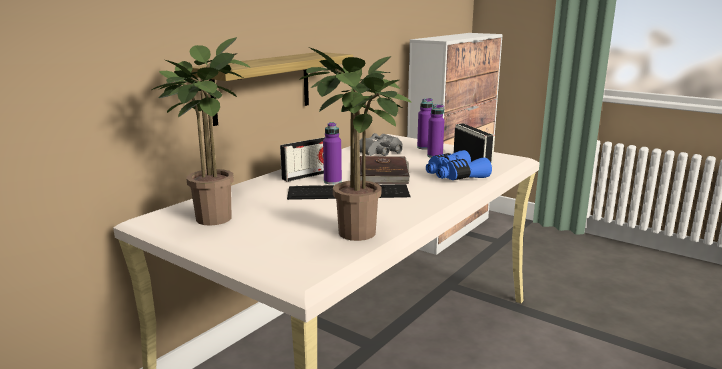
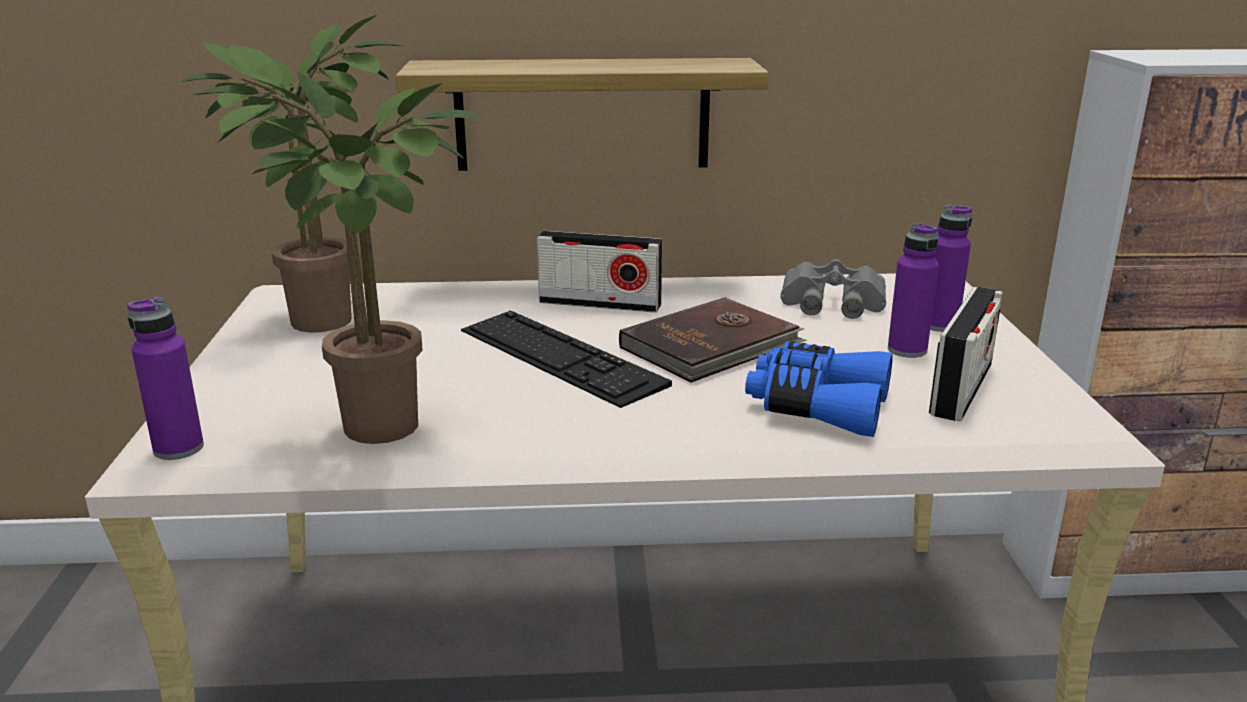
camera: 50 degrees right, 5 degrees up
purple bottle [323,122,342,185] -> purple bottle moved to [127,297,204,460]

